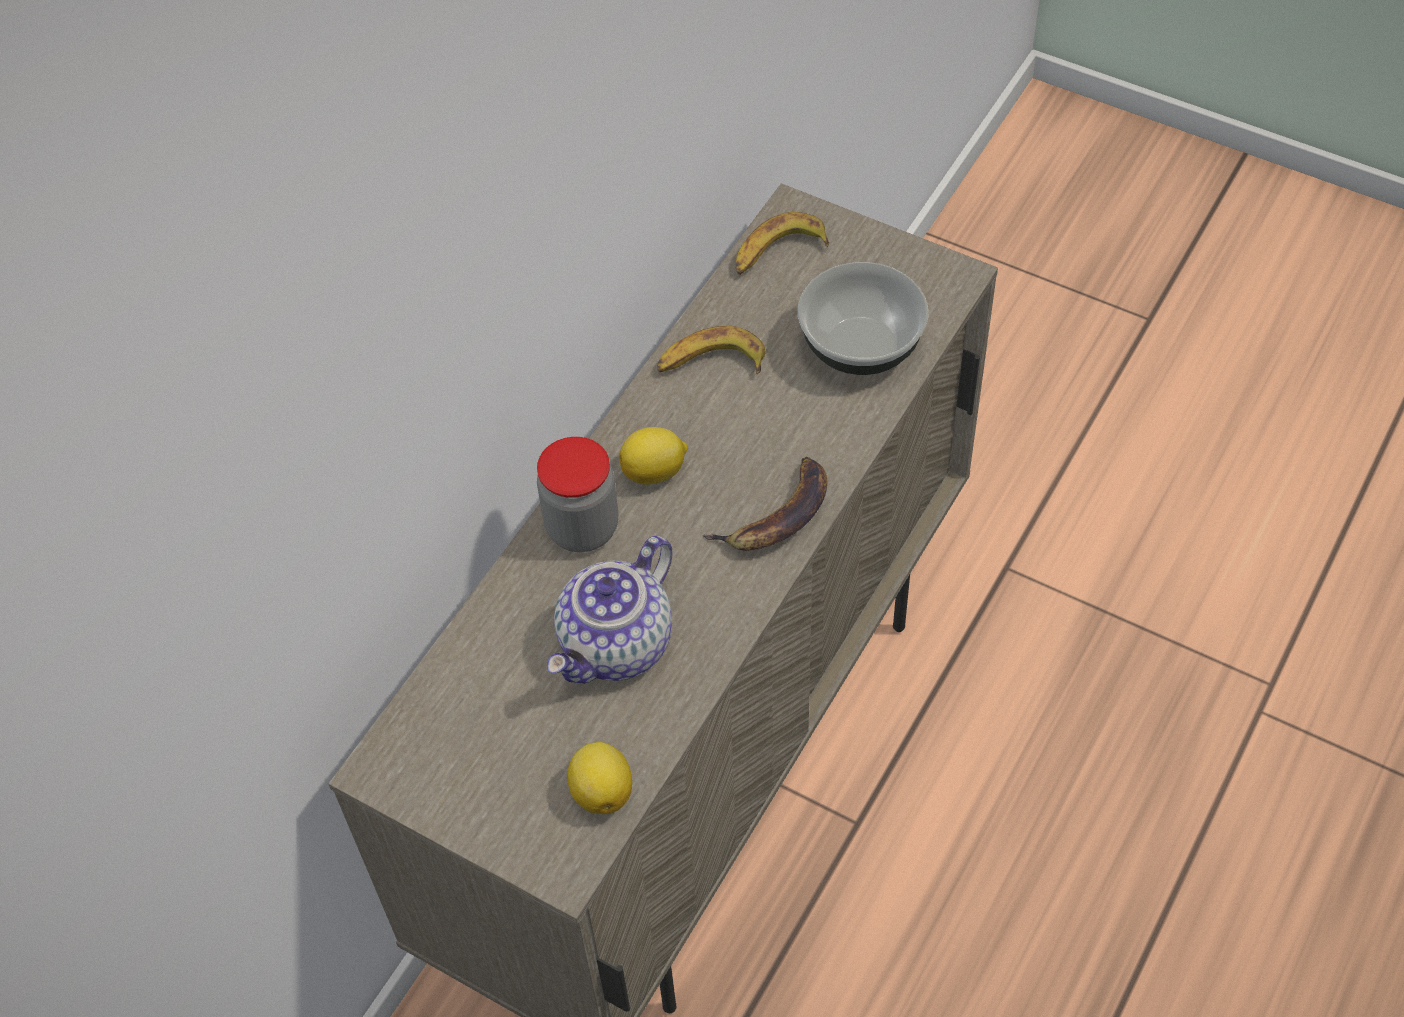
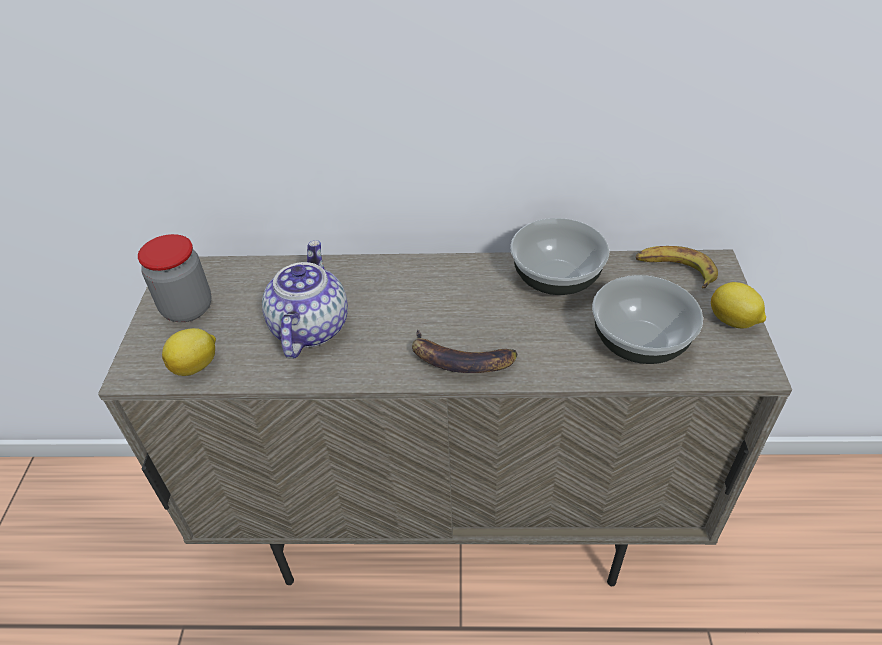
camera: 60 degrees right, 10 degrees down
jar [537,437,619,552] -> jar moved to [138,234,211,322]
teapot [547,536,673,684] -> teapot turned 90 degrees clockwise [262,240,348,359]
lemon [619,427,688,485] -> lemon moved to [711,282,766,328]
banana [657,326,766,374] -> bowl [510,218,609,295]

